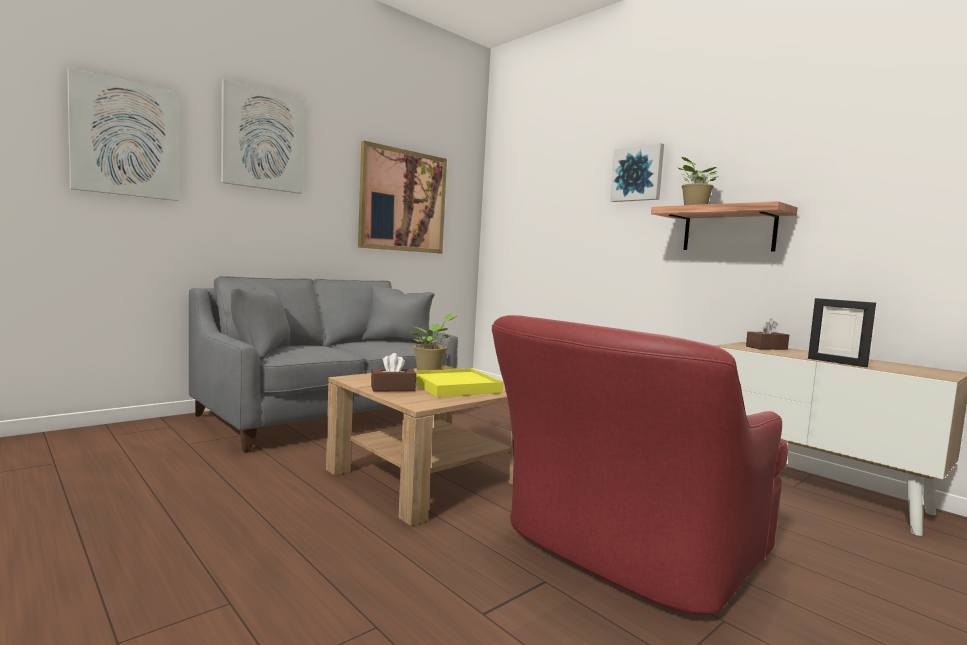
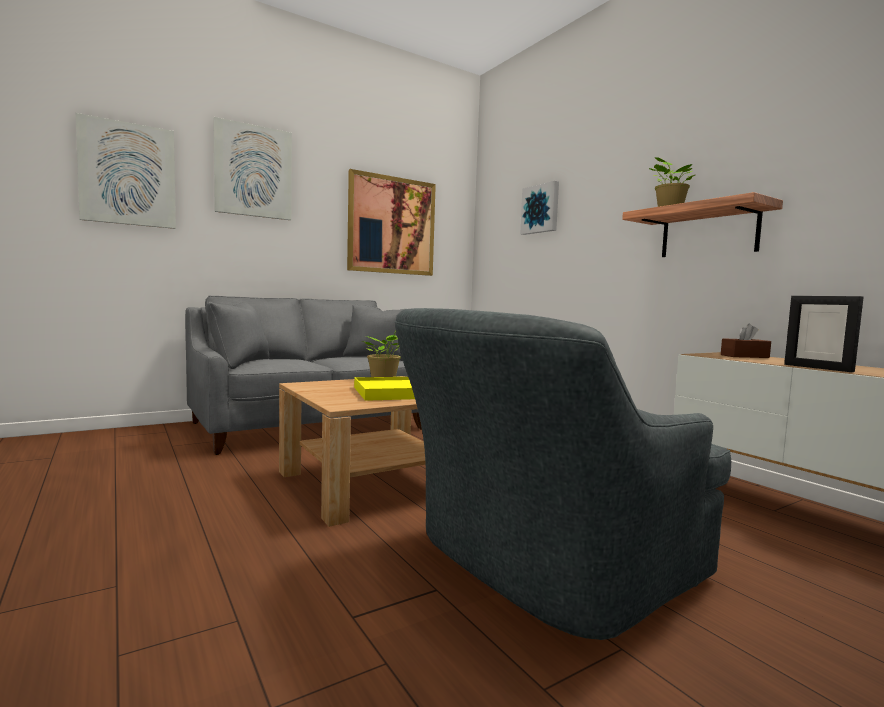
camera: 10 degrees right, 0 degrees up
brown tissue box [371,353,416,391] -> none
red armchair [492,315,788,615] -> grey armchair [395,308,731,640]
picture [610,143,664,202] -> picture moved to [520,181,559,235]

